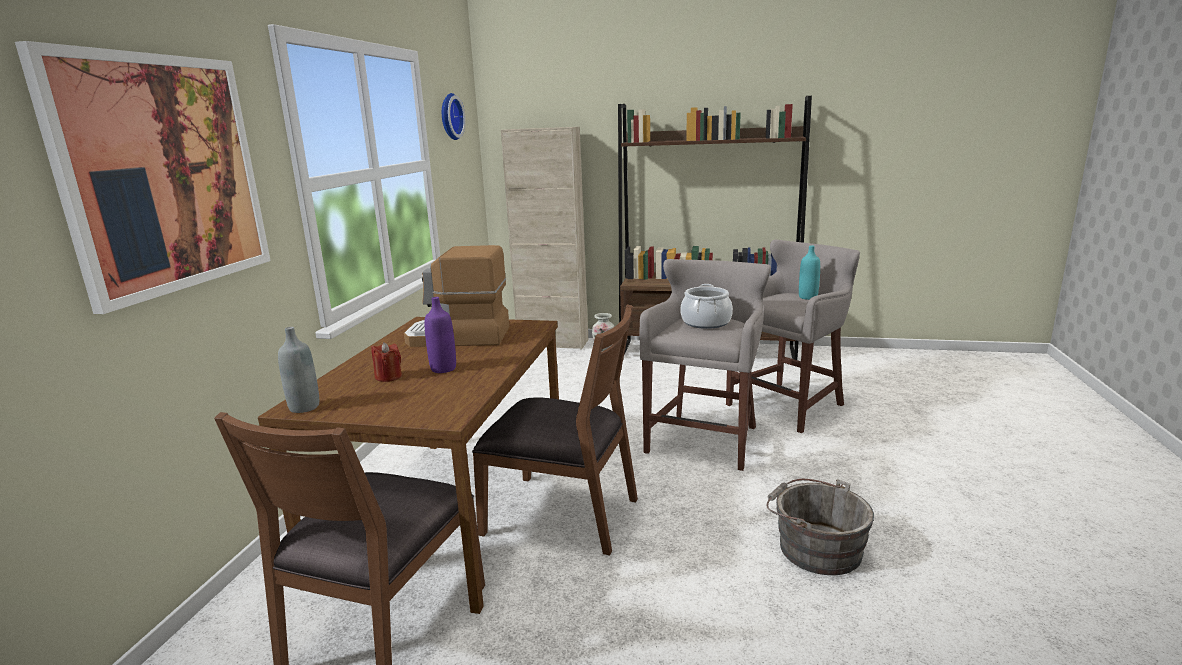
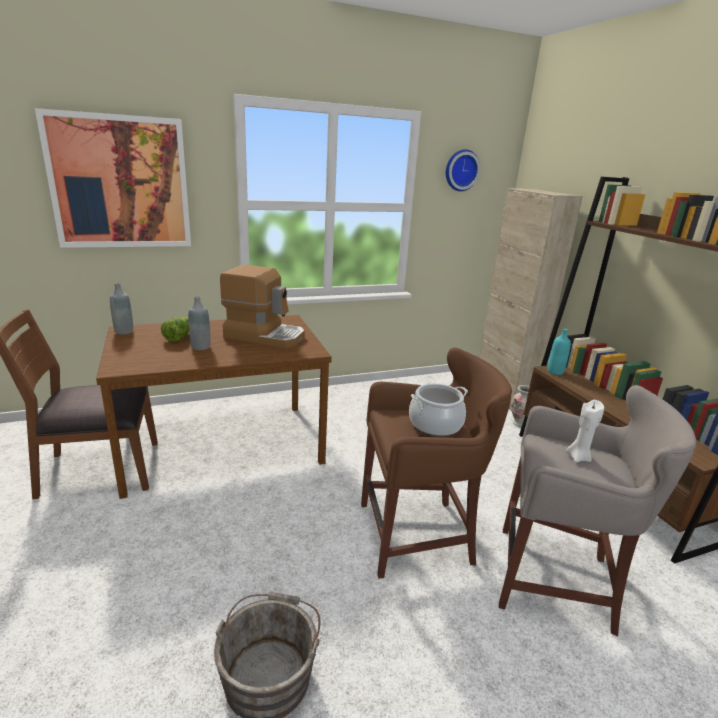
camera: 55 degrees right, 5 degrees up
red candle [372,342,402,382] -> lettuce [161,317,189,342]
coffee machine [404,245,509,347] -> coffee machine turned 135 degrees clockwise [220,265,305,348]
purple bottle [424,297,456,373] -> grey bottle [188,296,211,350]
brown chair [472,305,638,555] -> none
grey stool [640,259,771,471] -> brown stool [361,347,512,578]
turquoise bottle [799,245,820,300] -> turquoise bottle moved to [548,329,571,375]
none -> white candle [566,400,604,462]

